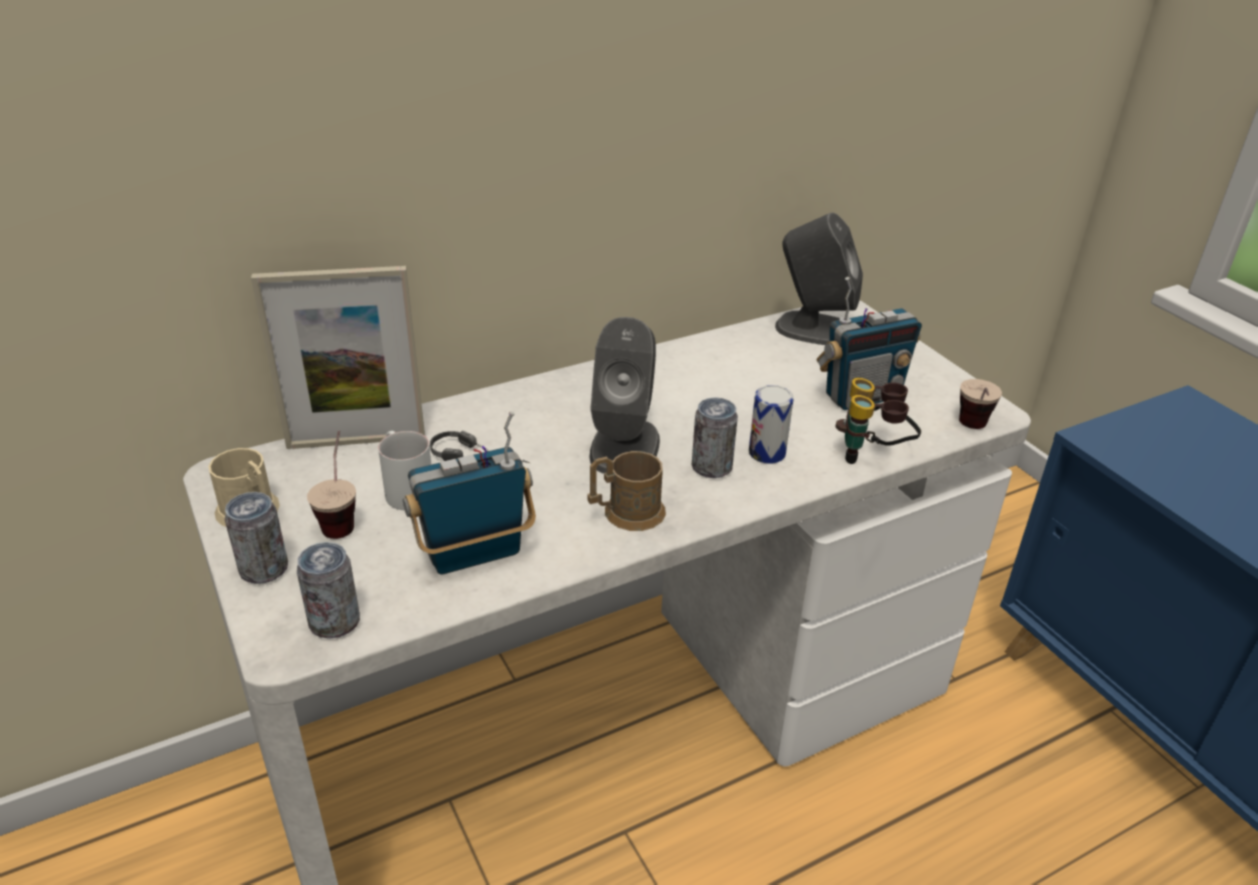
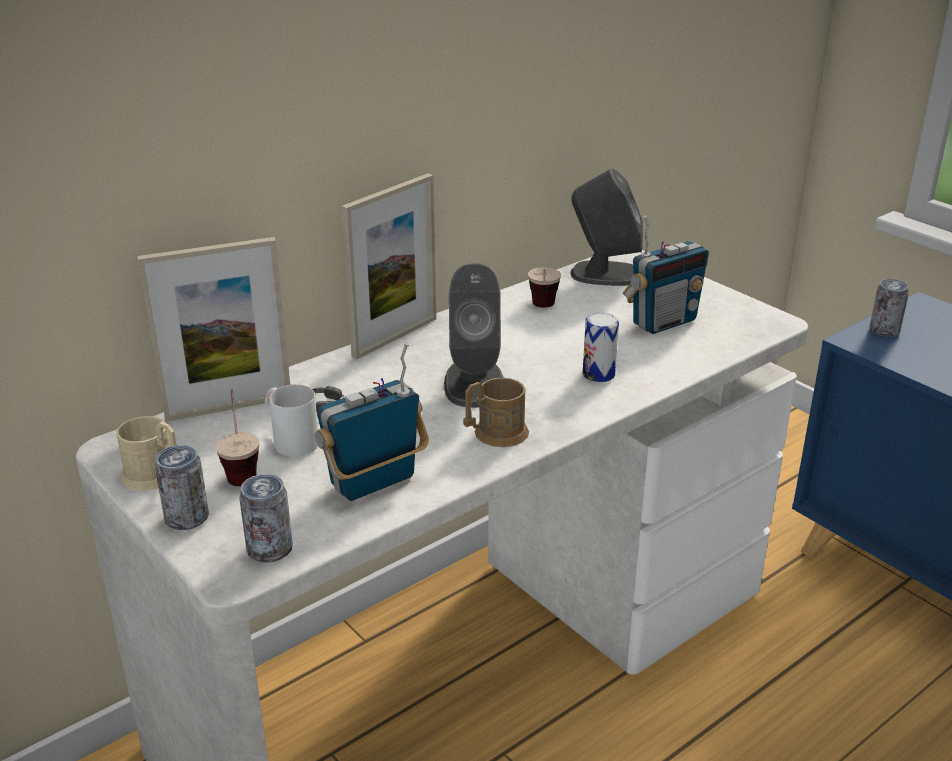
camera: 10 degrees left, 5 degrees down
can [692,397,738,478] -> can moved to [869,279,909,337]
binoculars [836,378,921,464] -> none
cup [959,379,1002,429] -> cup moved to [528,267,561,308]
none -> picture frame [342,173,436,359]

